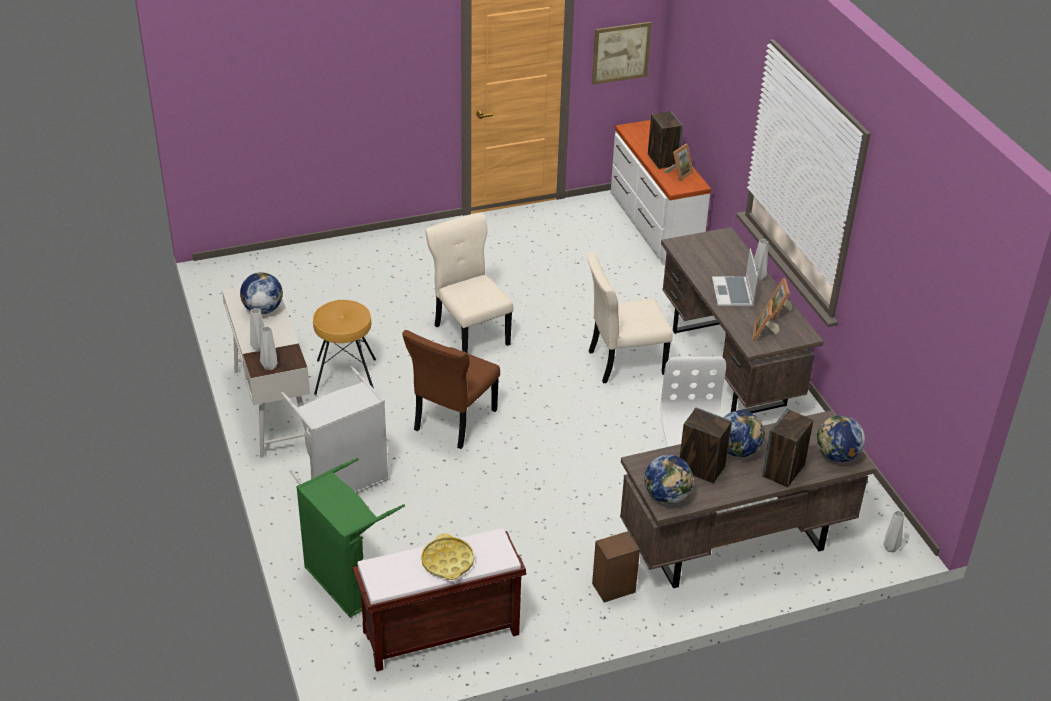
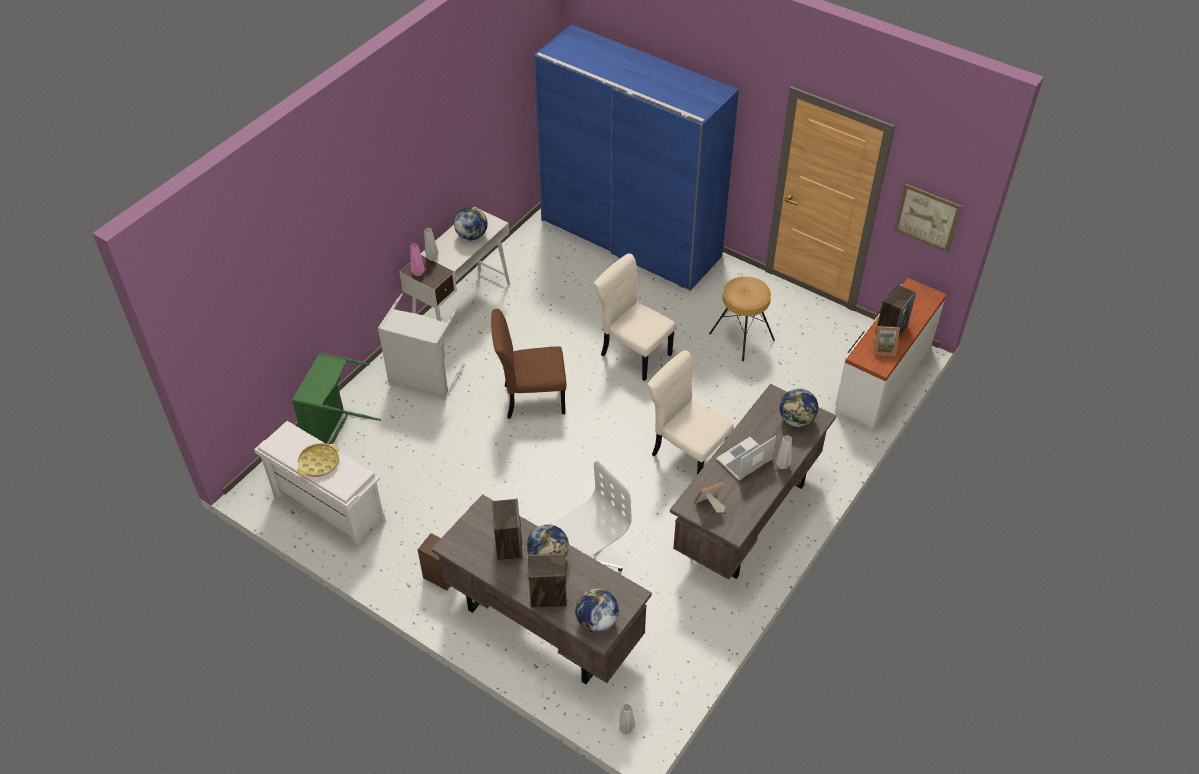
camera: 55 degrees right, 10 degrees up
grey vase [260,326,277,370] -> pink vase [410,243,425,276]
brown stool [313,300,376,395] -> brown stool moved to [709,276,775,361]
brown bench [352,528,526,671] -> white bench [254,421,385,549]
beige chair [425,213,513,353] -> beige chair turned 75 degrees counterclockwise [594,254,676,381]
globe [644,455,694,504] -> globe moved to [780,388,818,427]
picture frame [771,278,792,320] -> none
none -> blue wardrobe [534,25,739,291]

